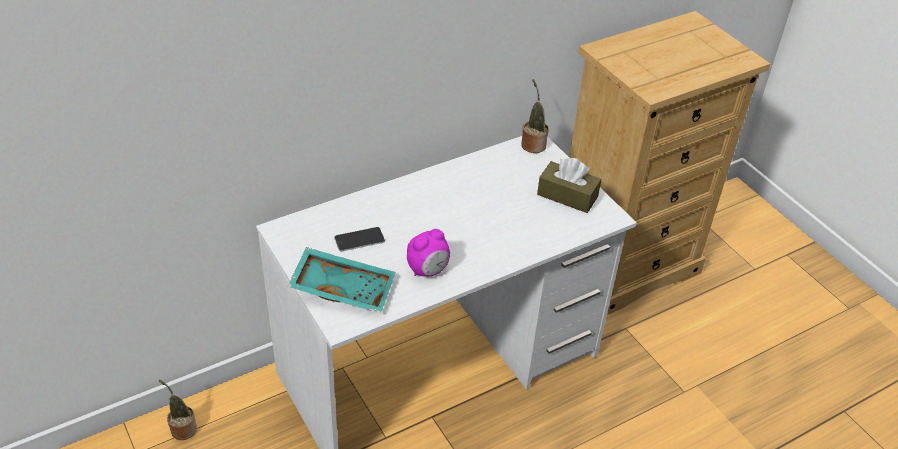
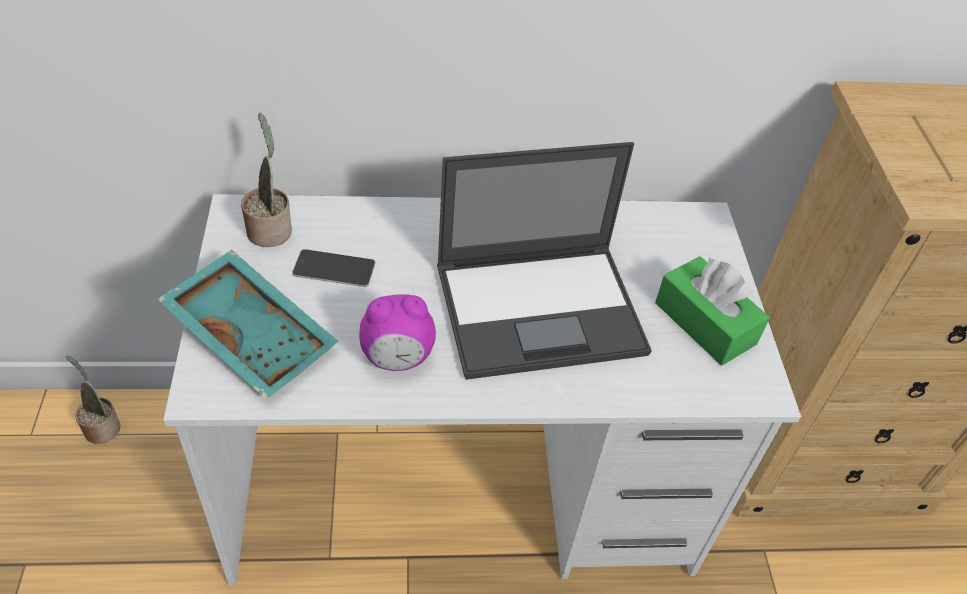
camera: 25 degrees right, 5 degrees up
potted plant [521,79,549,153] -> potted plant moved to [241,113,292,247]
brown tissue box [537,158,601,213] -> green tissue box [655,256,770,365]
none -> laptop [437,142,652,380]

